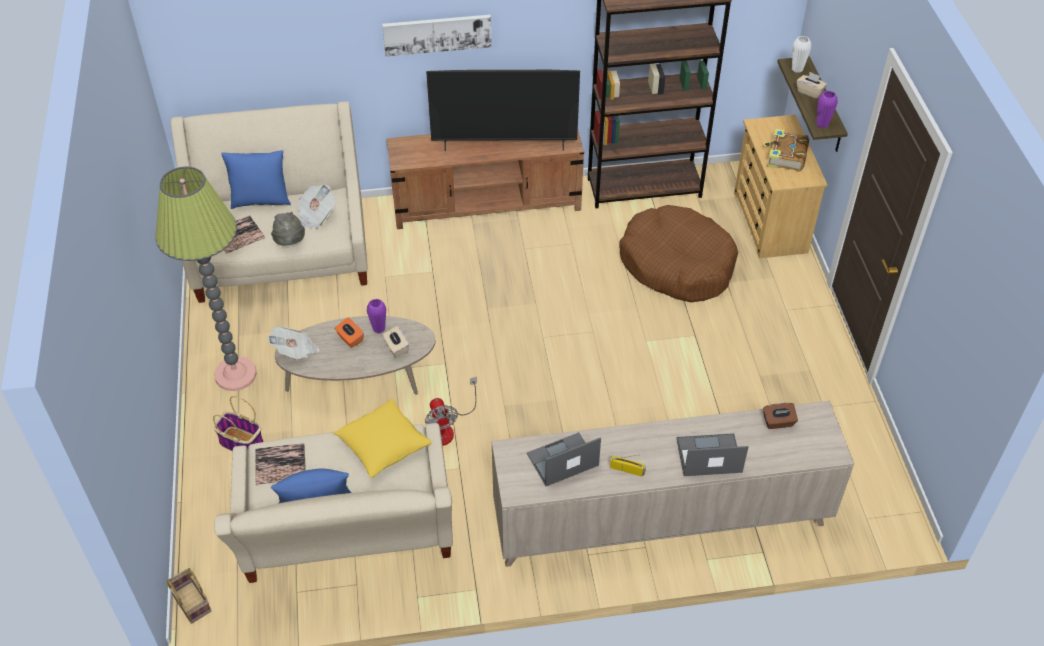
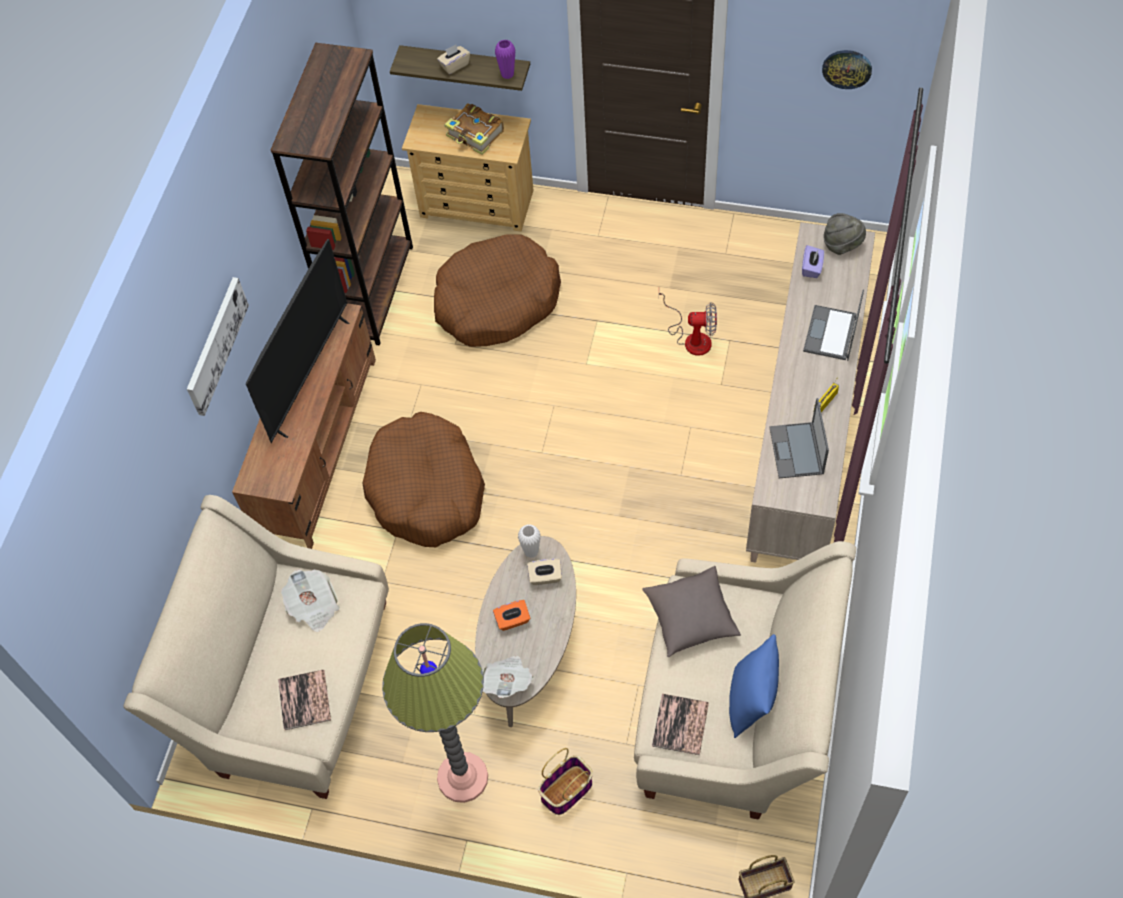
camera: 65 degrees left, 10 degrees up
blue pillow [221,150,291,209] -> none
grey hat [271,212,305,245] -> grey hat moved to [823,213,866,255]
yellow pillow [333,398,432,478] -> grey pillow [642,566,741,657]
purple vase [367,299,386,333] -> none
fan [425,377,477,446] -> fan moved to [659,293,717,356]
brown tissue box [763,403,798,429] -> purple tissue box [802,245,824,278]
white vase [792,36,812,73] -> white vase moved to [518,524,541,558]
none -> brown dog bed [362,412,485,547]
none -> wall clock [822,50,872,89]

